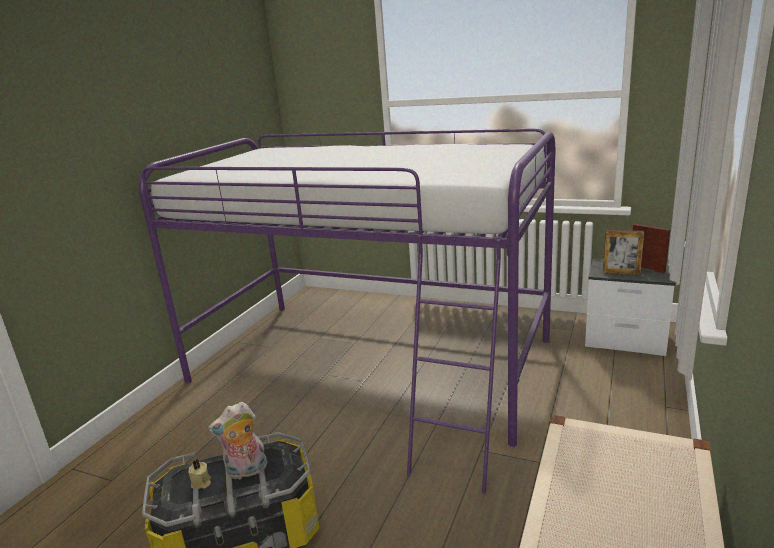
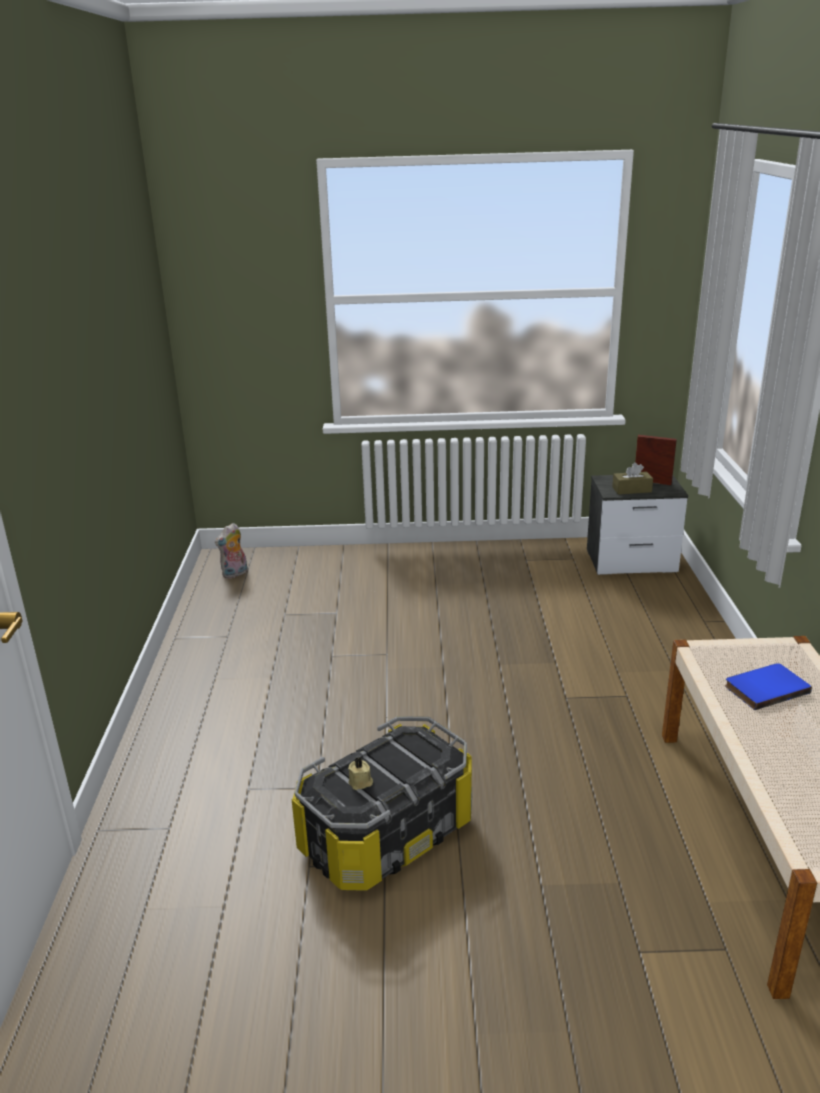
camera: 25 degrees left, 5 degrees up
purple bed [138,129,555,494] -> none
plush toy [208,402,267,479] -> plush toy moved to [215,523,247,579]
picture frame [603,230,644,275] -> brown tissue box [612,462,653,495]
none -> blue book [725,663,812,710]

